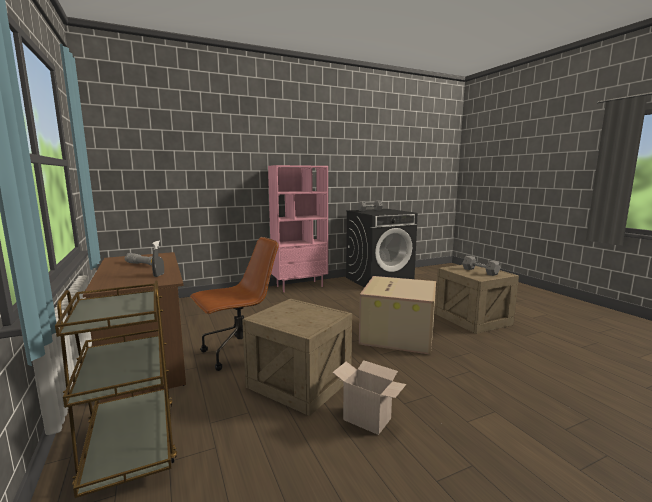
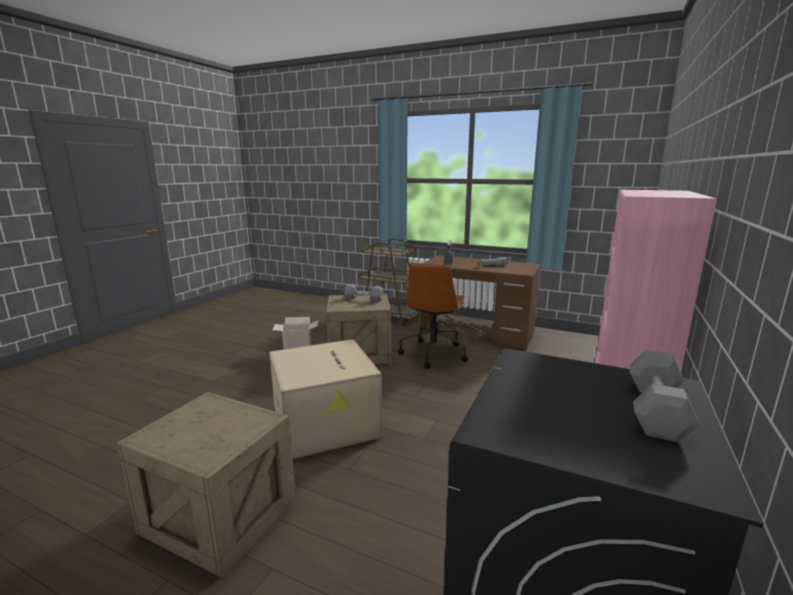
camera: 140 degrees right, 5 degrees up
grey dumbbell [462,256,500,276] -> grey dumbbell moved to [344,284,383,302]

